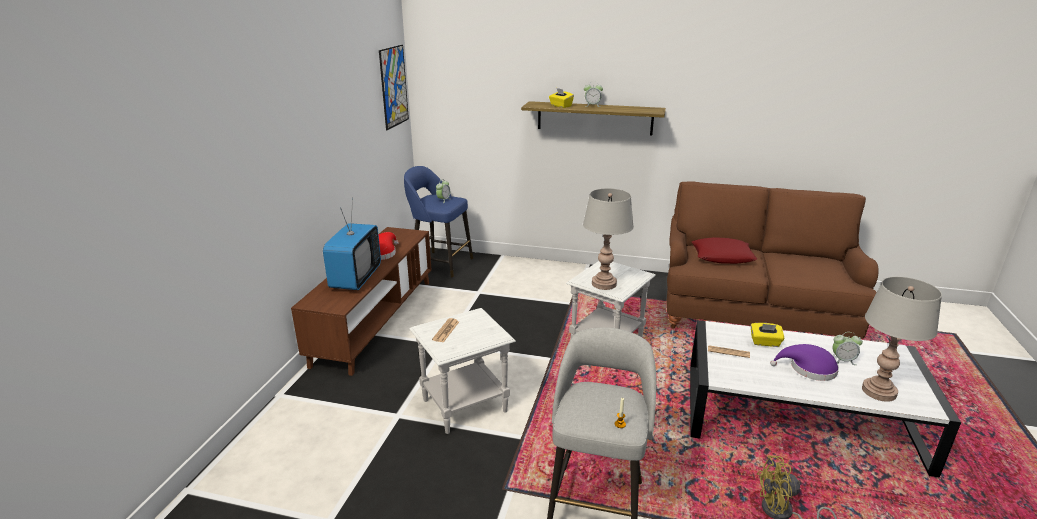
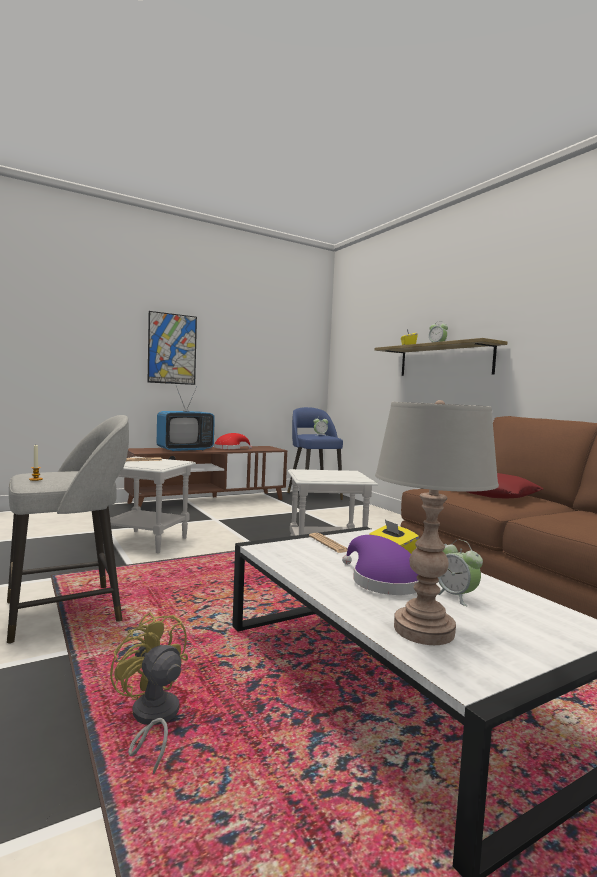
camera: 45 degrees right, 20 degrees down
picture [379,45,409,130] -> picture moved to [148,311,197,385]
grey table lamp [583,188,634,290] -> none

